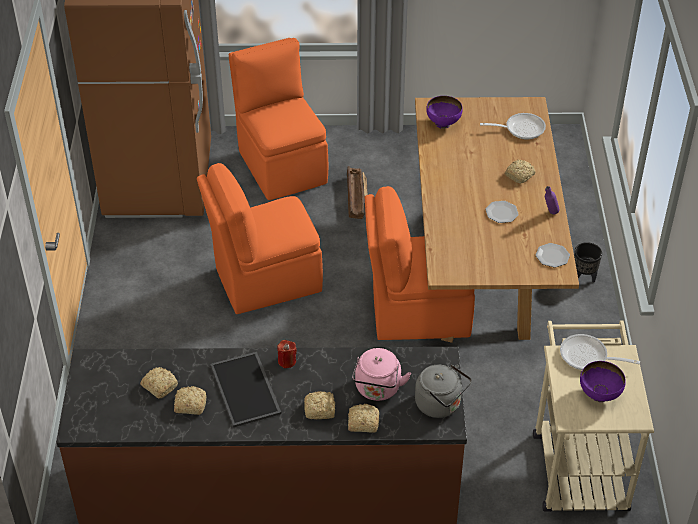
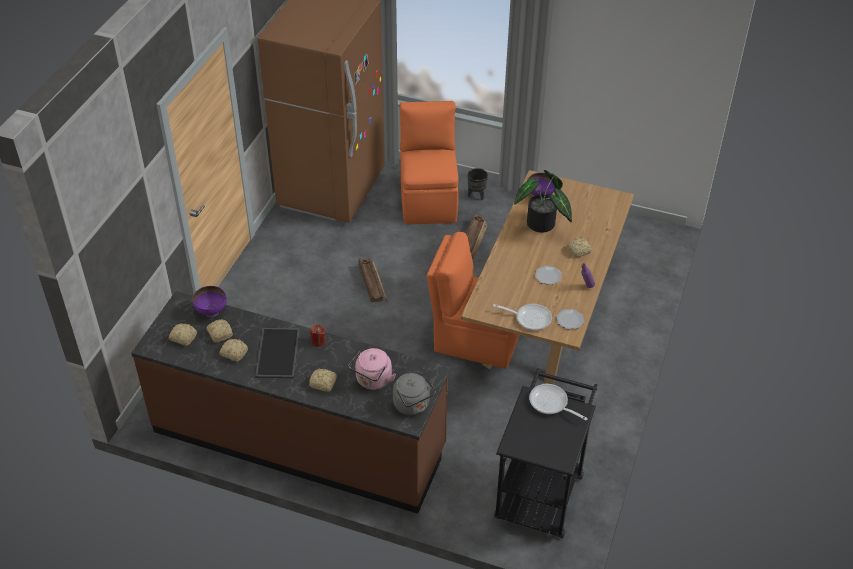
camera: 20 degrees right, 0 degrees up
orange chair [197,163,323,314] -> crate [358,258,388,302]
bread [348,404,379,433] -> bread moved to [169,323,197,346]
frying pan [480,113,546,139] -> frying pan moved to [493,304,552,330]
beige cart [533,320,654,512] -> black cart [494,368,598,538]
black planter [574,242,602,283] -> black planter moved to [468,168,488,200]
purple bowl [580,361,626,402] -> purple bowl moved to [192,286,227,317]
none -> potted plant [514,170,572,233]

